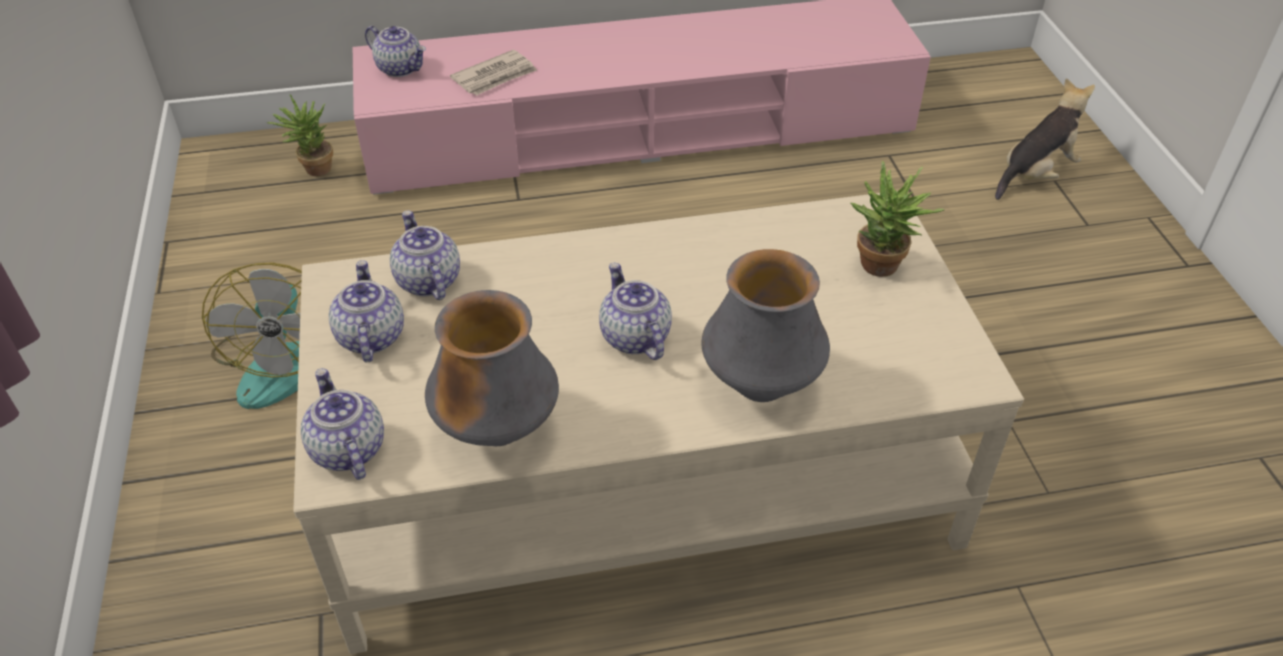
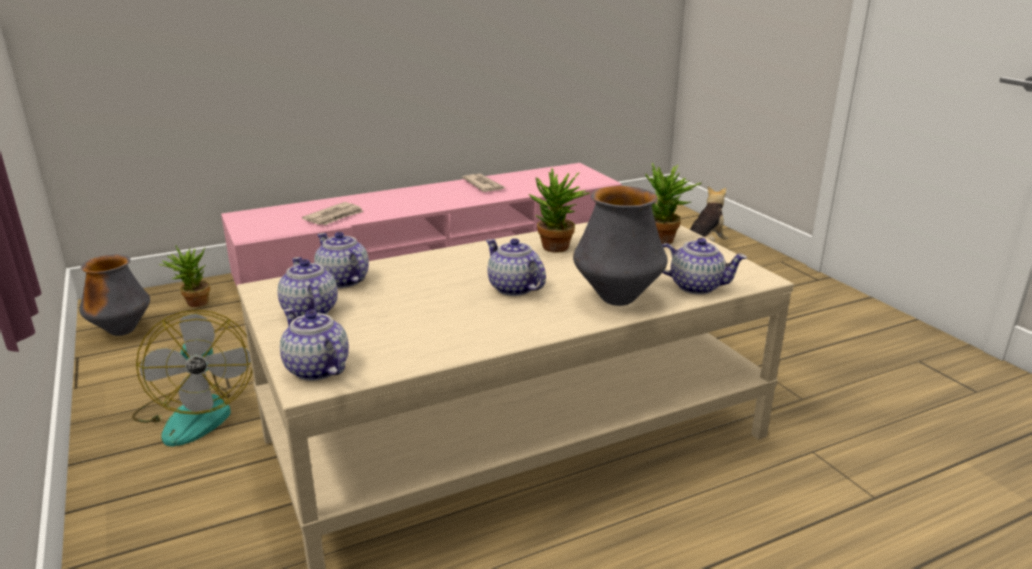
camera: 15 degrees left, 20 degrees down
teapot [365,26,426,77] -> teapot moved to [662,238,747,295]
vase [425,290,559,446] -> vase moved to [79,254,150,336]
none -> newspaper [462,174,506,192]
none -> potted plant [529,168,590,252]

